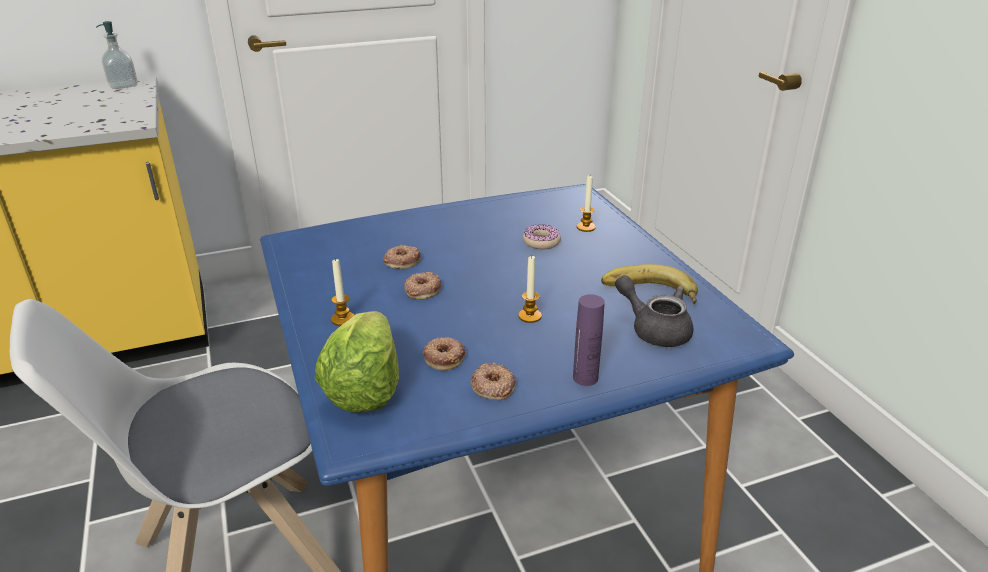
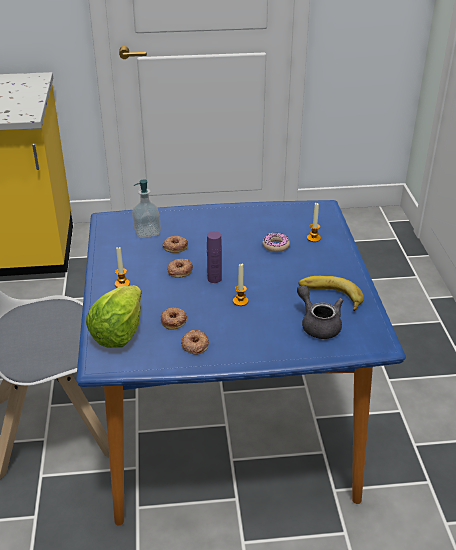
camera: 15 degrees right, 5 degrees up
soap dispenser [96,21,138,89] -> soap dispenser moved to [132,179,161,238]
purple bottle [573,294,605,386] -> purple bottle moved to [207,231,222,283]

